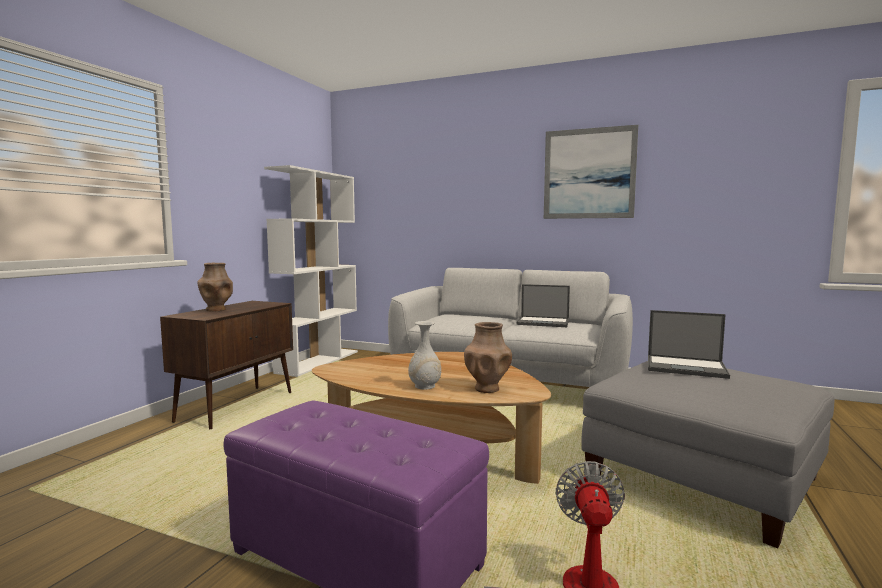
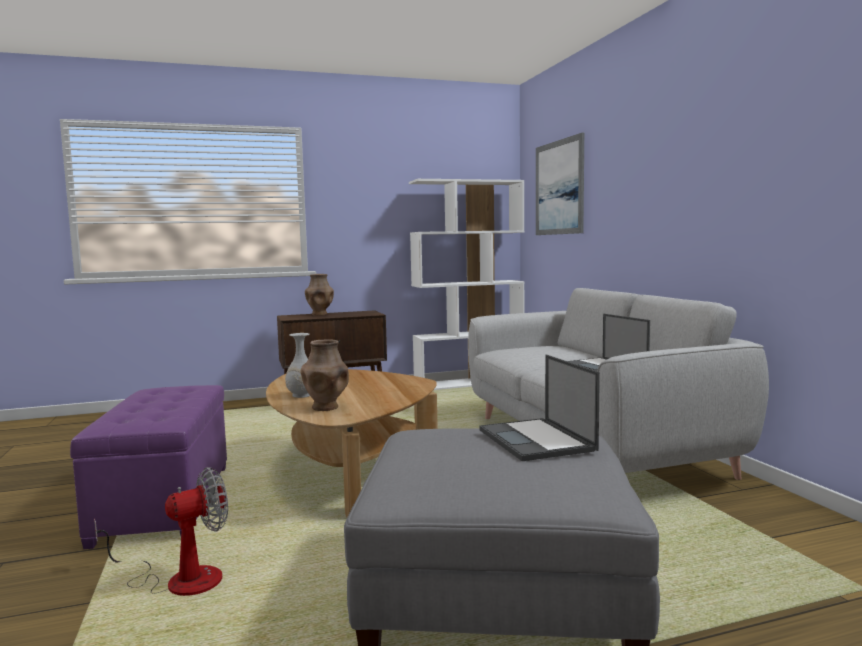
camera: 50 degrees right, 0 degrees up
picture [544,125,638,219] -> picture moved to [536,133,584,235]

